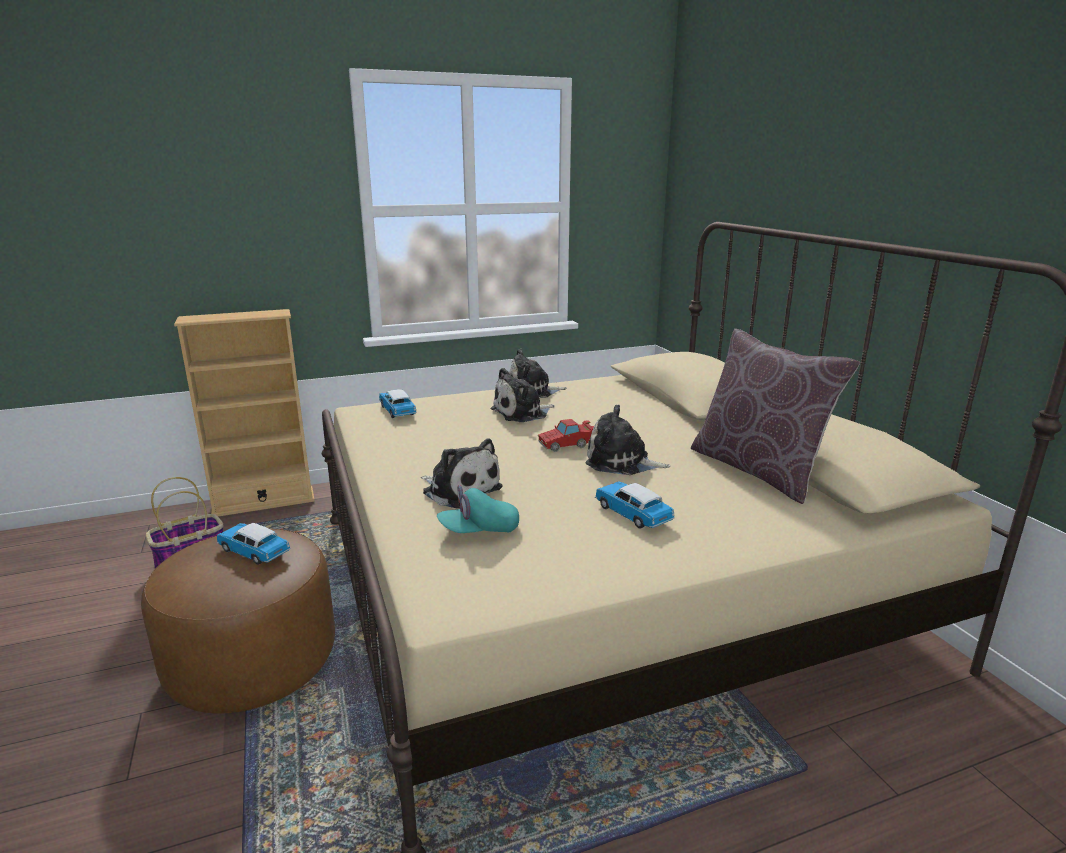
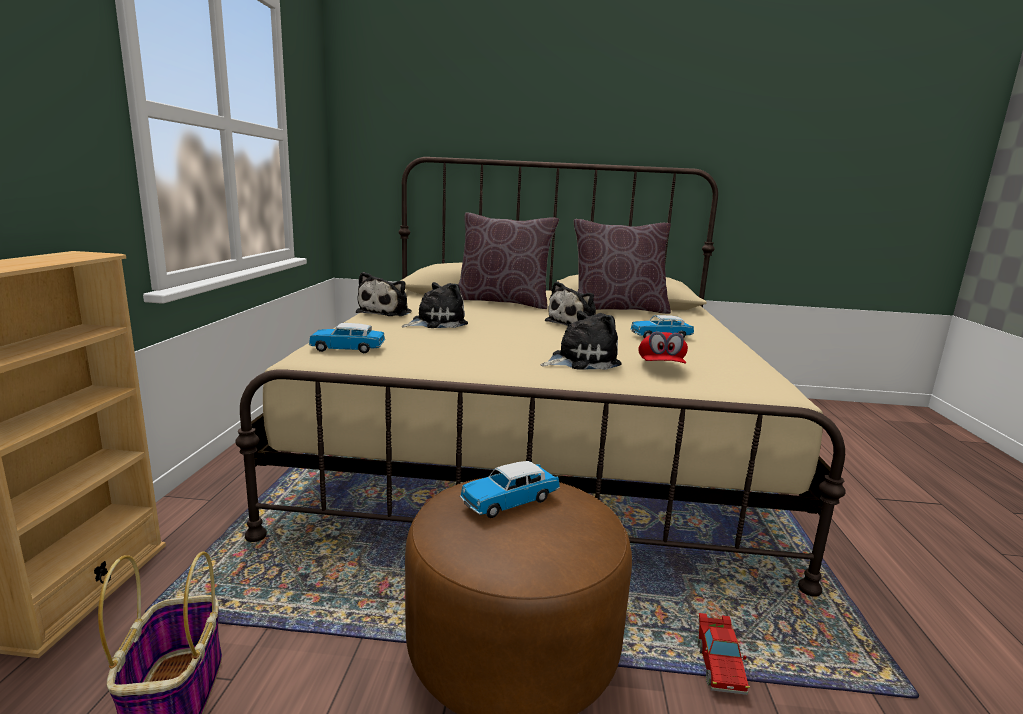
camera: 65 degrees left, 5 degrees down
turquoise cap [437,485,519,533] -> red cap [638,331,688,364]
plush toy [491,368,554,422] -> plush toy turned 120 degrees counterclockwise [402,282,468,328]
red toy car [538,419,594,452] -> red toy car moved to [698,613,750,695]
none -> brown pillow [458,213,559,309]

